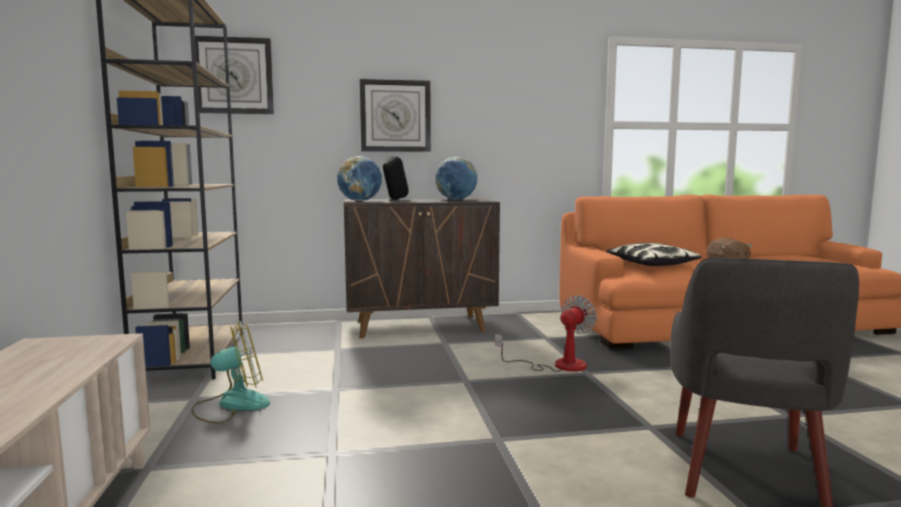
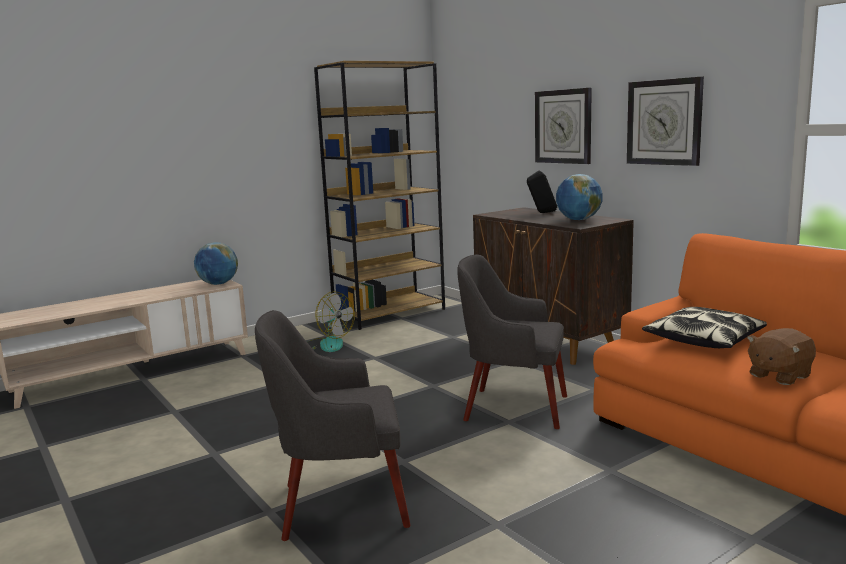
camera: 65 degrees right, 5 degrees up
wall clock [195,36,274,114] -> wall clock moved to [627,77,704,166]
globe [337,156,382,201] -> globe moved to [194,242,238,285]
fan [495,295,597,372] -> grey armchair [457,254,567,429]

